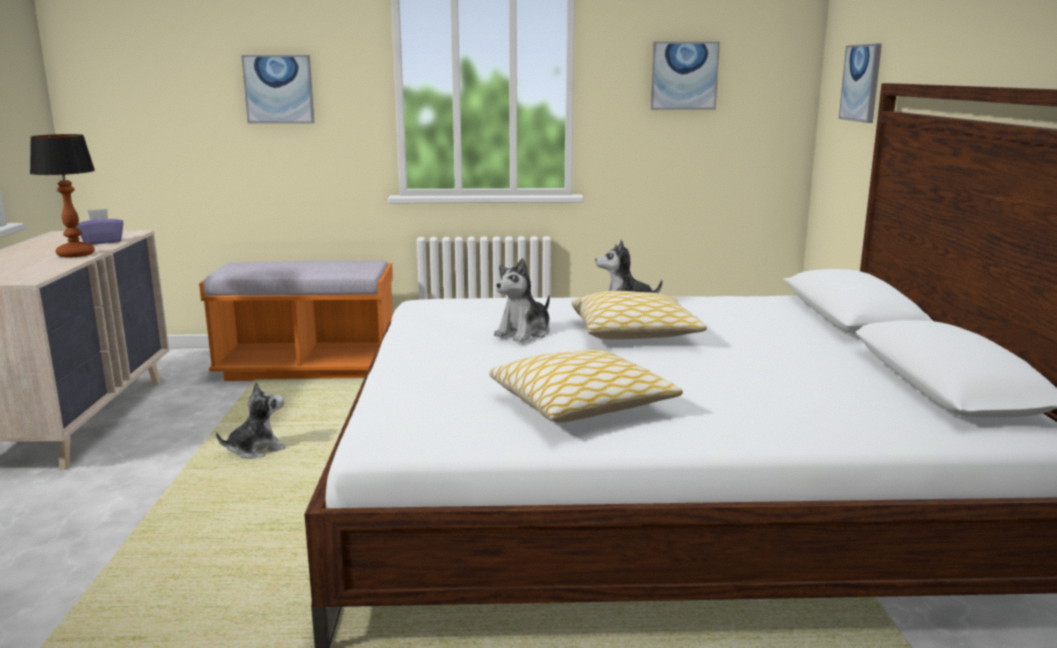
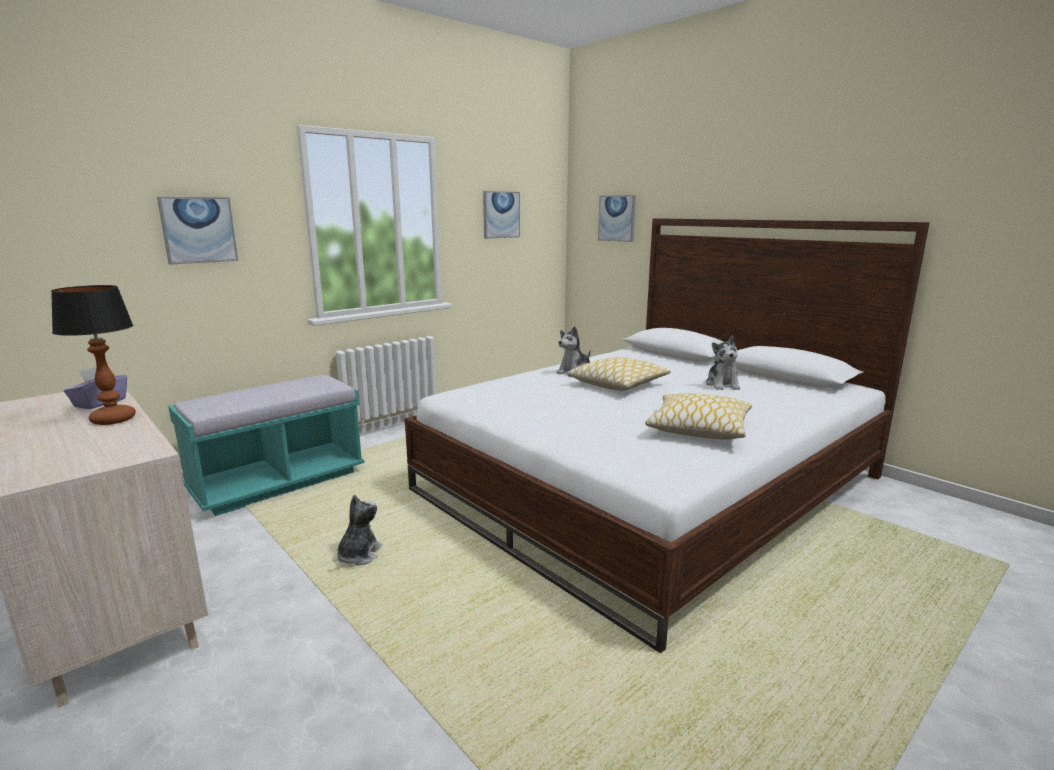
camera: 40 degrees left, 0 degrees up
orange bench [199,261,393,381] -> turquoise bench [168,375,364,516]
plush toy [494,258,550,342] -> plush toy moved to [706,336,740,390]

